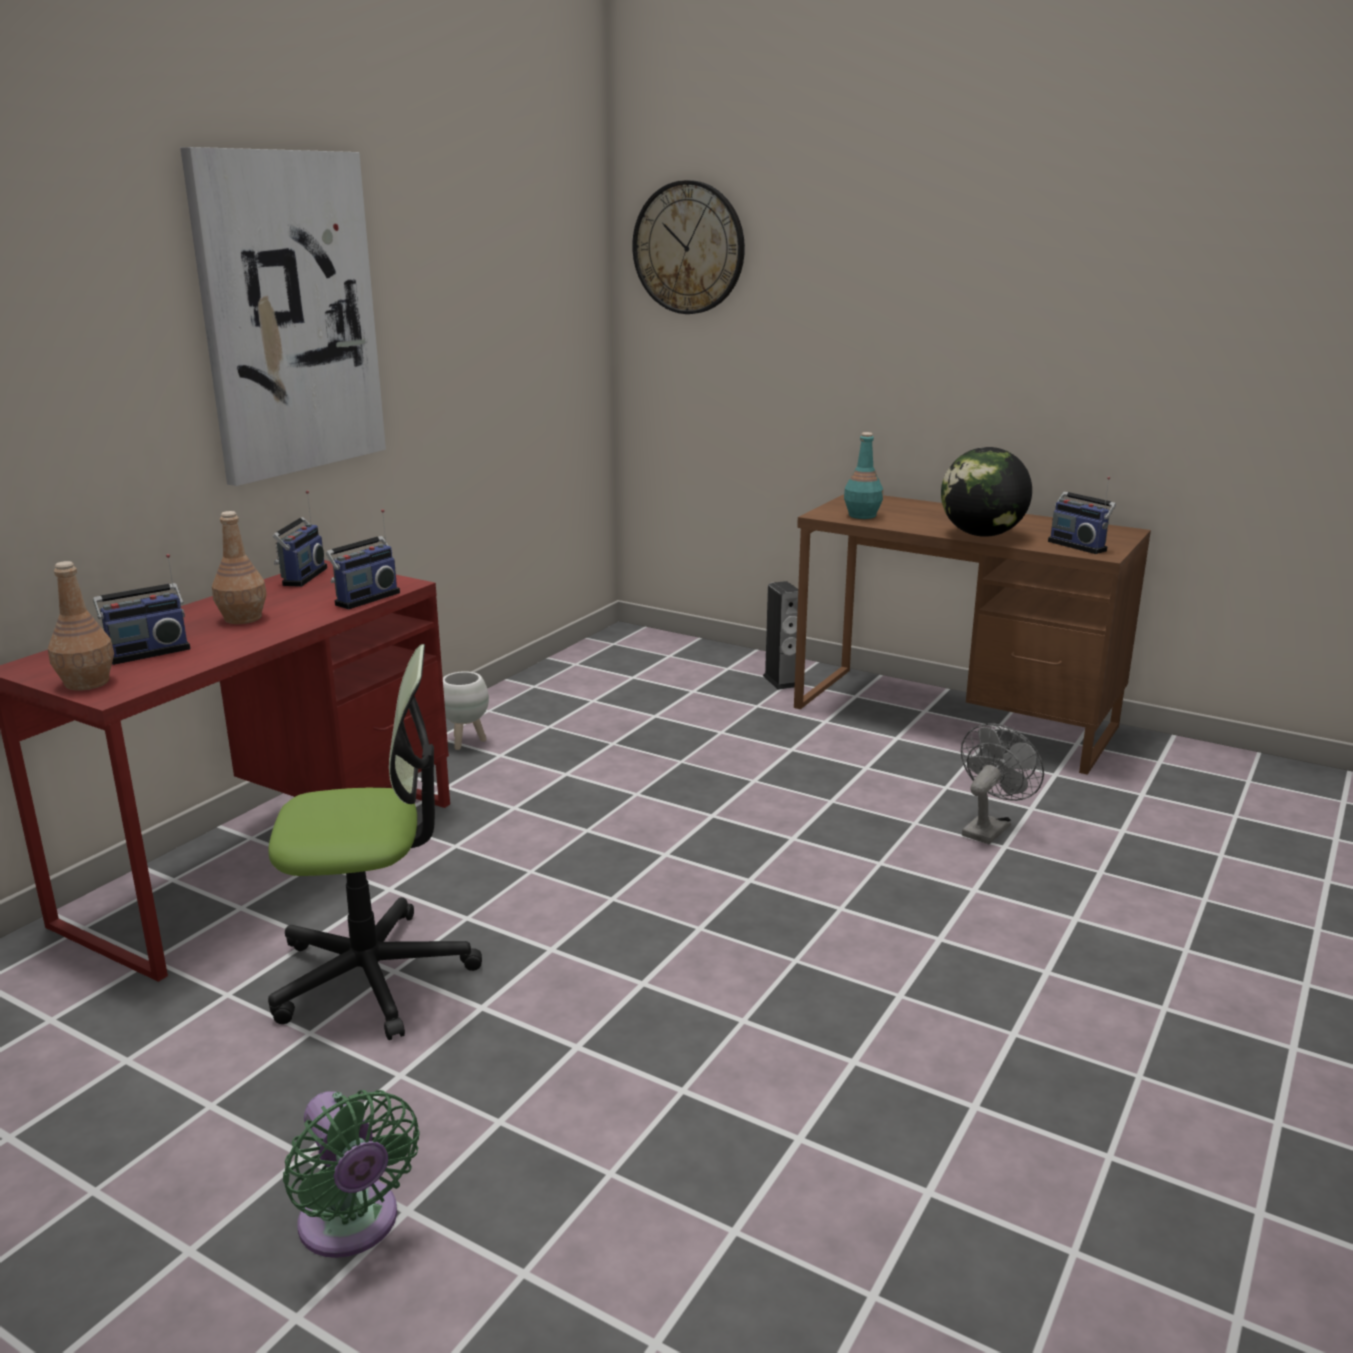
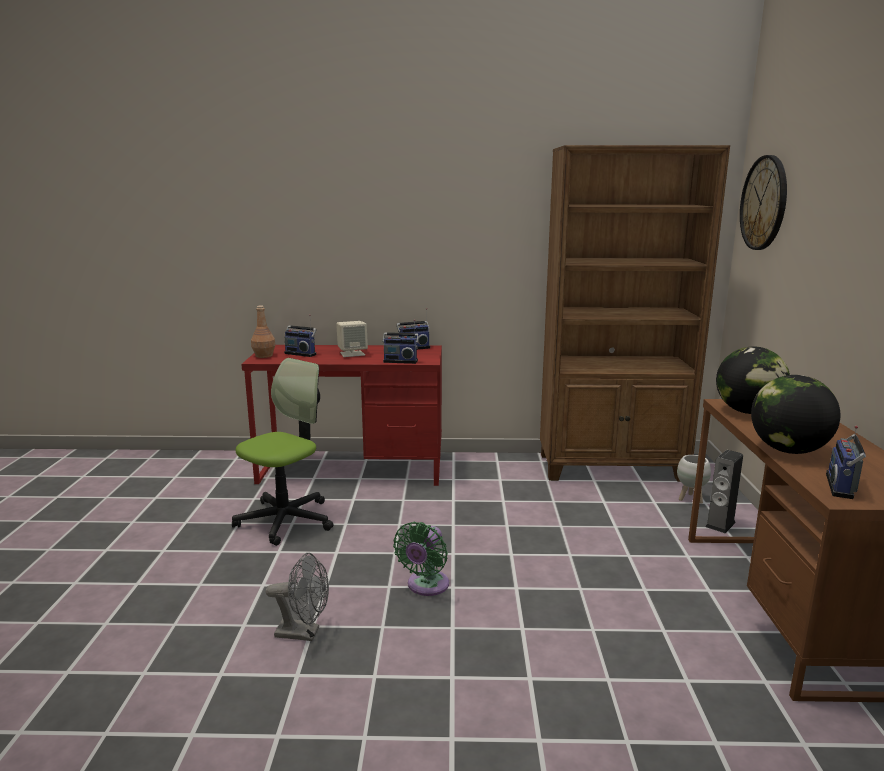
camera: 60 degrees right, 5 degrees down
picture [180,147,386,486] -> none
brown bottle [212,511,267,624] -> beige speaker [336,321,368,357]
office chair [268,644,482,1040] -> office chair turned 105 degrees counterclockwise [232,358,334,546]
green fan [283,1090,420,1258] -> green fan moved to [393,522,449,596]
white planter [443,671,489,750] -> white planter moved to [677,455,711,504]
turquoise bottle [844,432,883,519] -> globe [716,347,790,414]
grey fan [961,723,1044,844] -> grey fan moved to [266,553,329,641]
none -> brown bookcase [540,145,730,482]

